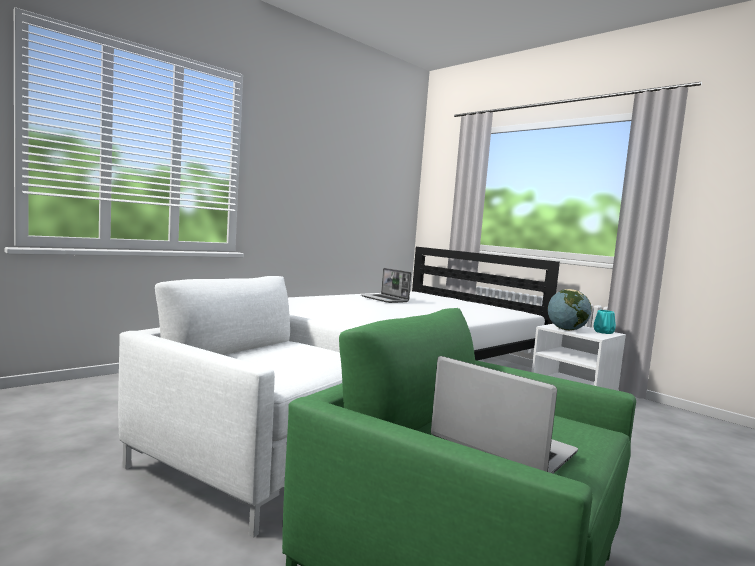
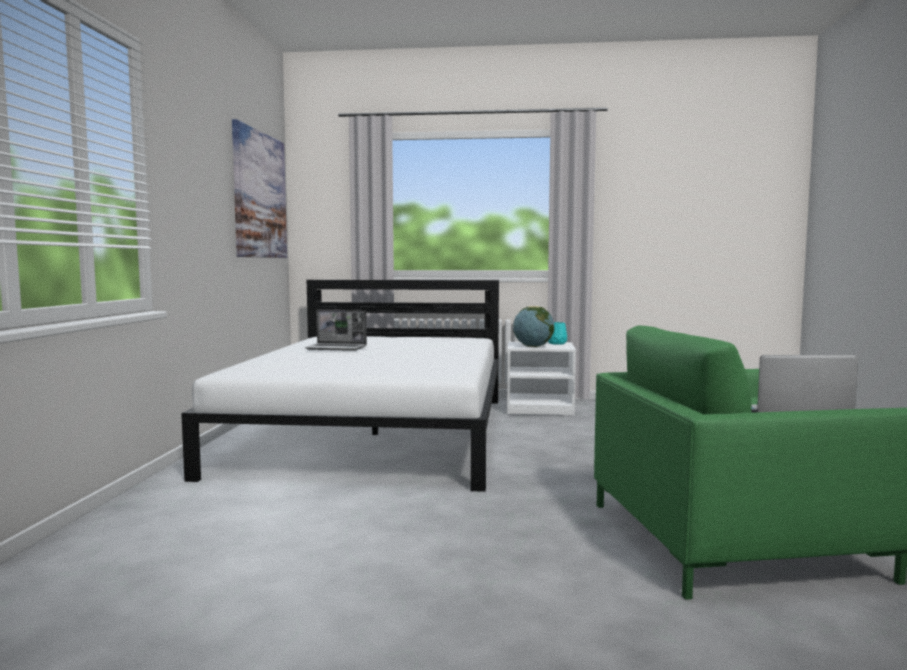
camera: 40 degrees left, 0 degrees up
white armchair [118,276,354,538] -> none
none -> picture [232,119,287,258]

